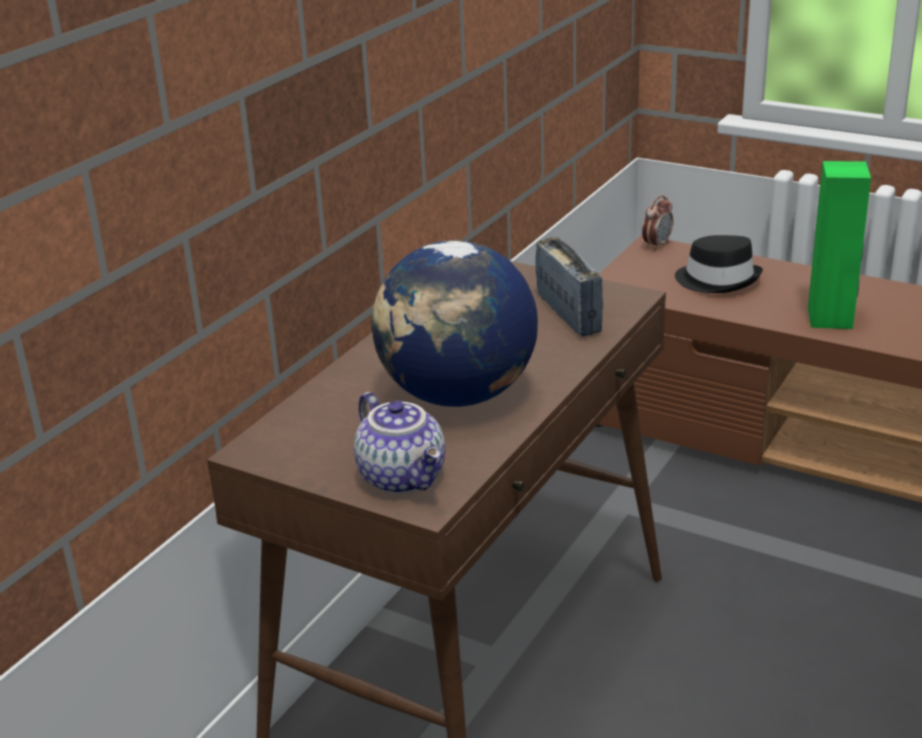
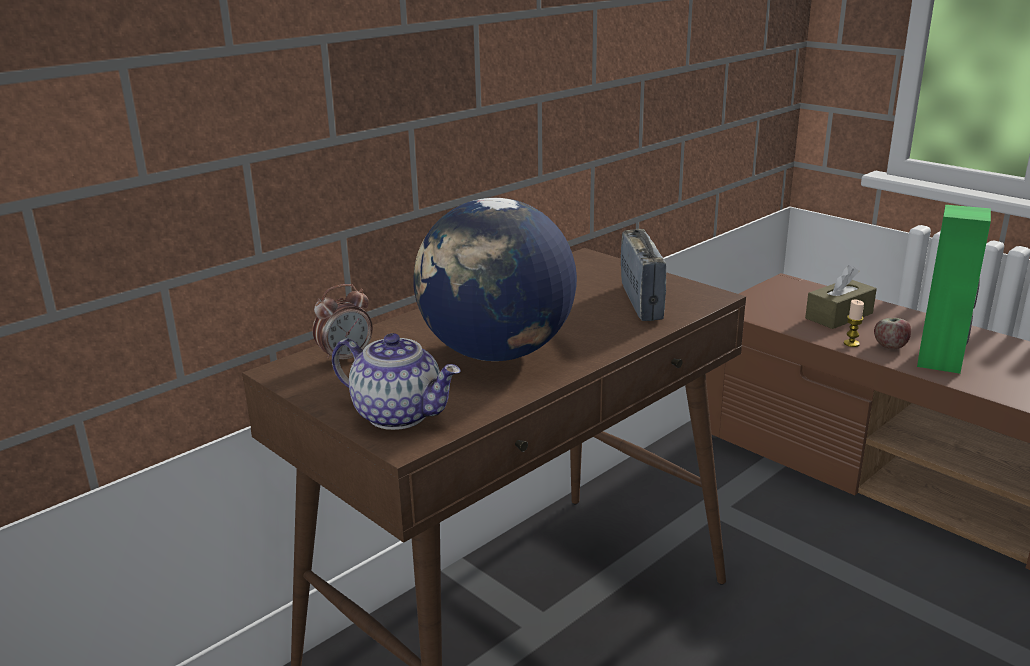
camera: 15 degrees right, 5 degrees down
teapot [354,392,445,494] -> teapot turned 45 degrees counterclockwise [332,333,460,430]
alarm clock [642,195,673,251] -> alarm clock moved to [313,284,373,366]
black hat [675,235,763,293] -> brown tissue box [805,265,877,329]
none -> candle [844,300,864,347]
none -> apple [874,317,911,349]

